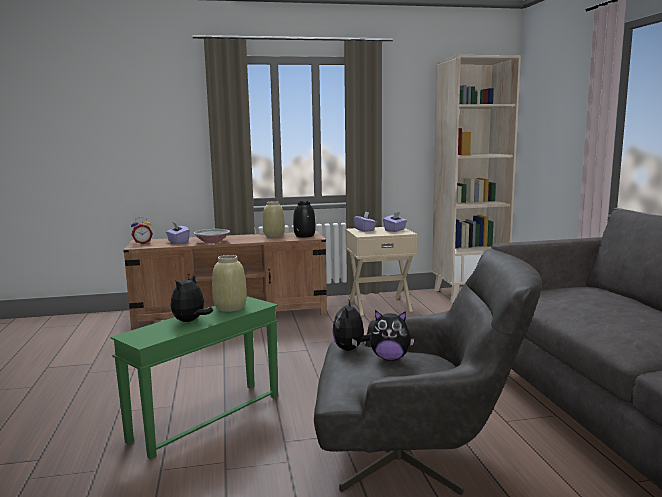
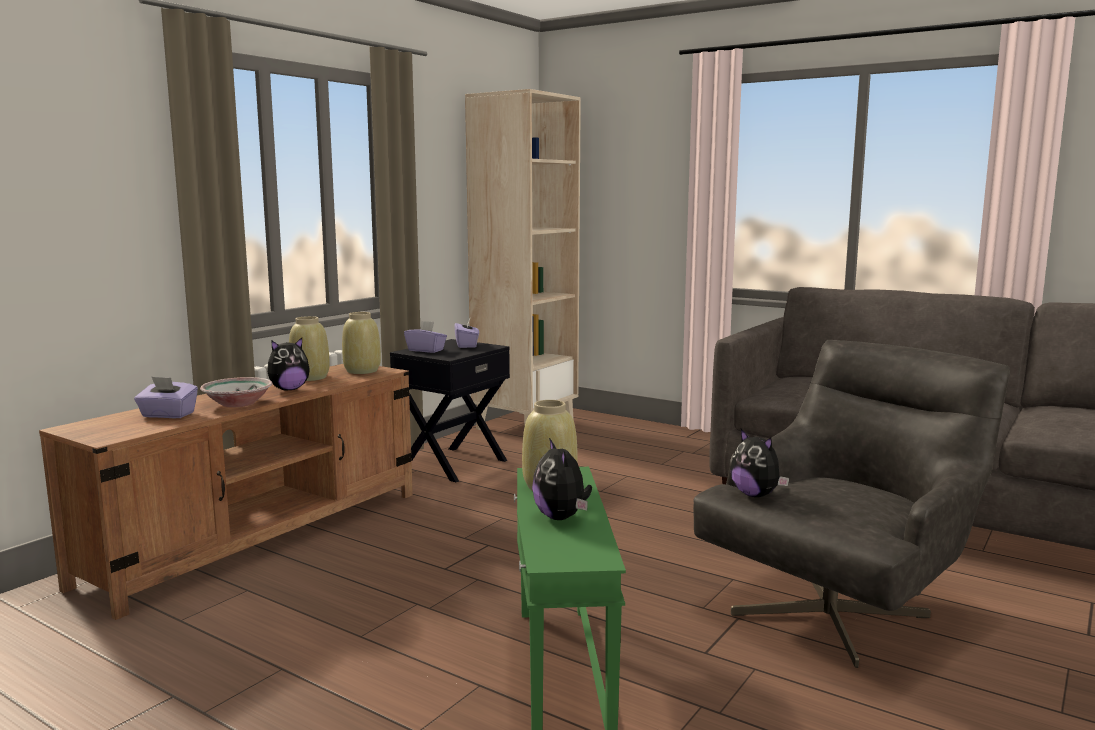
camera: 45 degrees left, 0 degrees up
alarm clock [131,217,153,244] -> none
black vase [293,201,315,238] -> beige vase [342,312,381,374]
beige nightstand [346,227,417,315] -> black nightstand [390,339,510,482]
plush toy [370,310,415,361] -> plush toy moved to [267,338,310,390]

